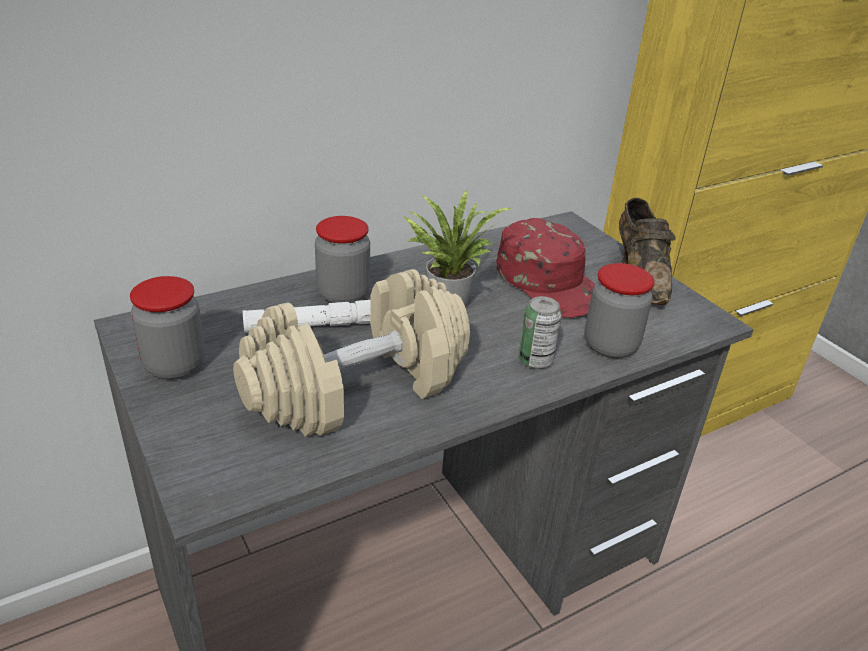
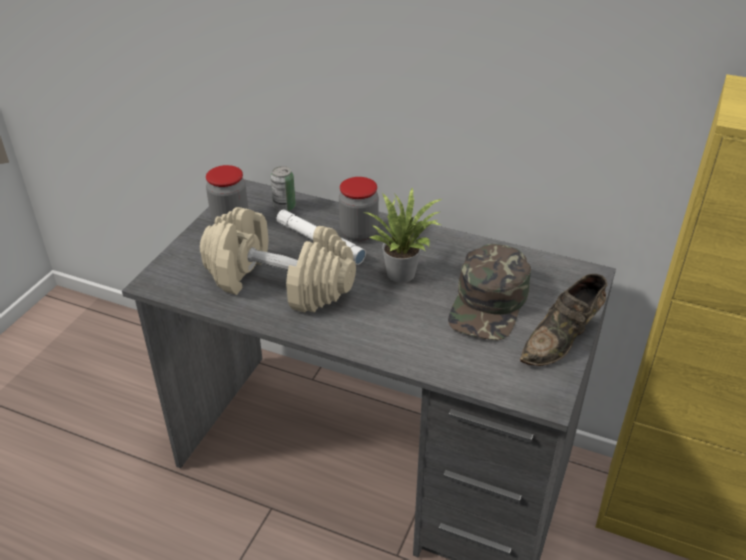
camera: 55 degrees right, 5 degrees up
red cap [497,218,595,318] -> green cap [448,244,531,340]
can [518,296,562,369] -> can moved to [271,166,296,211]
jar [585,263,654,358] -> none

